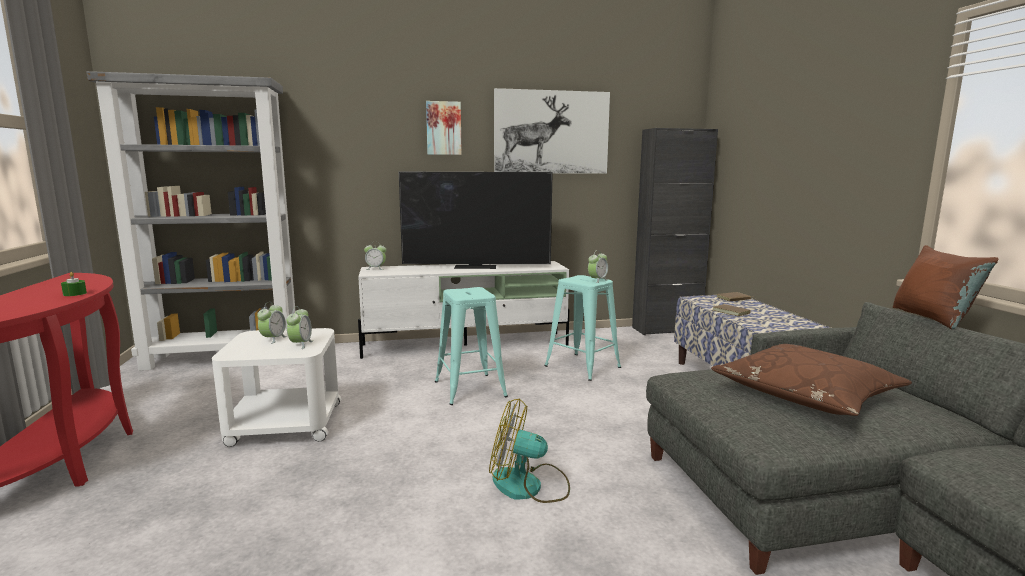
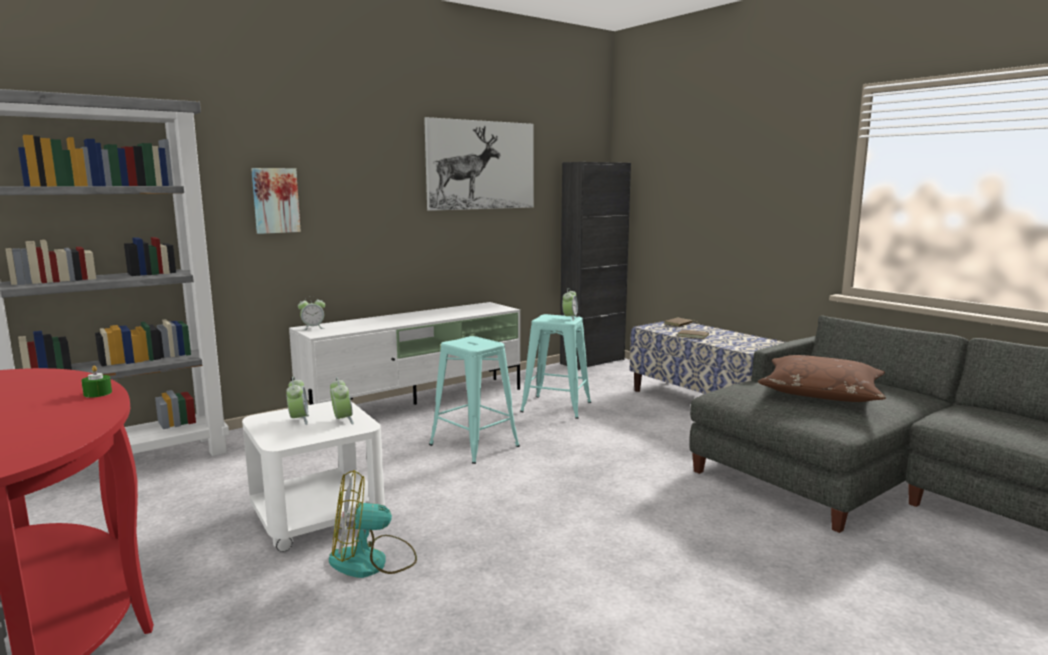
camera: 25 degrees left, 0 degrees up
television [399,172,553,269] -> none
picture [426,101,462,155] -> picture moved to [251,168,301,234]
fan [489,399,570,503] -> fan moved to [329,470,417,578]
brown pillow [893,245,998,329] -> none

